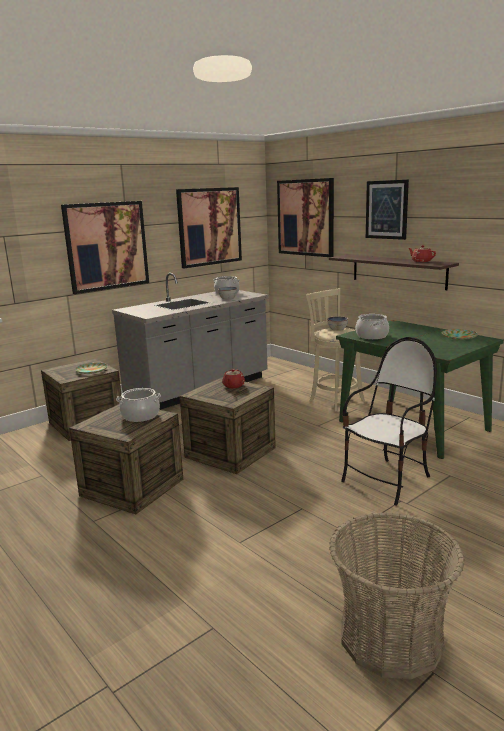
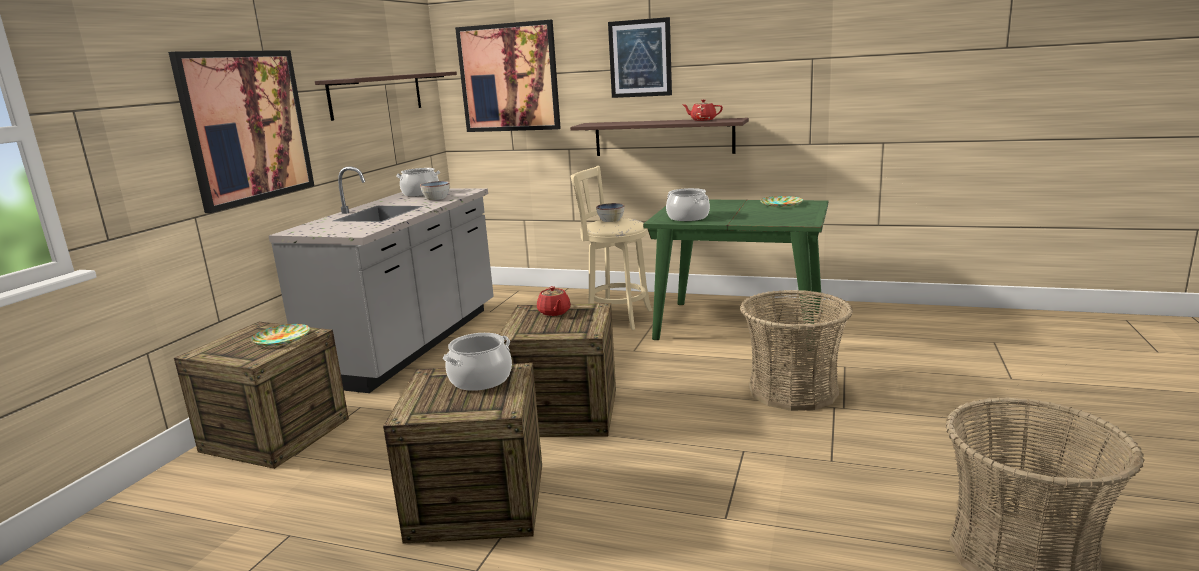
camera: 30 degrees left, 0 degrees up
picture [176,187,242,268] -> shelf [315,72,457,121]
chair [341,337,437,506] -> basket [740,290,853,411]

